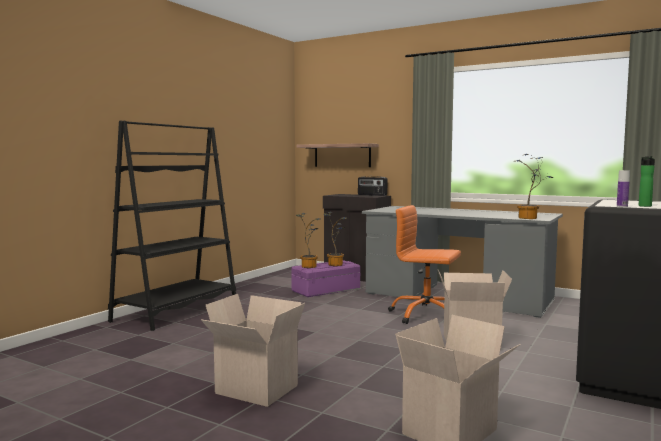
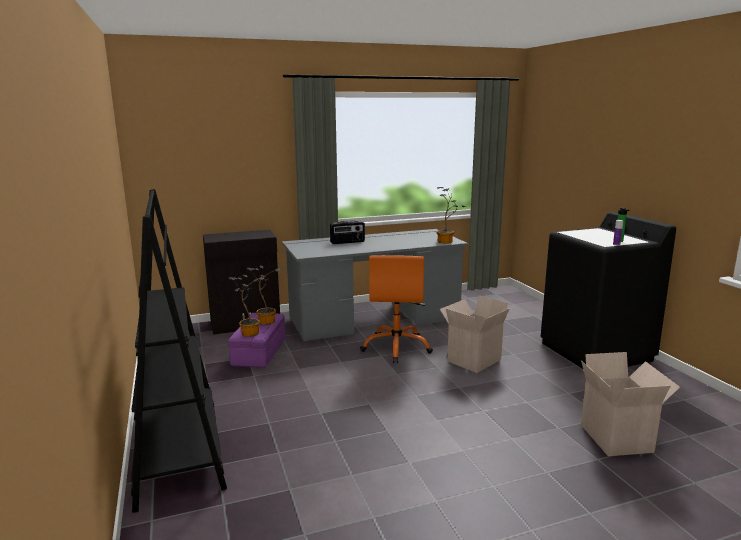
camera: 50 degrees left, 10 degrees up
cardboard box [201,294,305,407] -> none
shelf [296,143,379,167] -> none
radio [358,176,387,196] -> radio moved to [330,220,365,244]
orange office chair [388,205,461,324] -> orange office chair turned 60 degrees counterclockwise [360,255,433,363]

